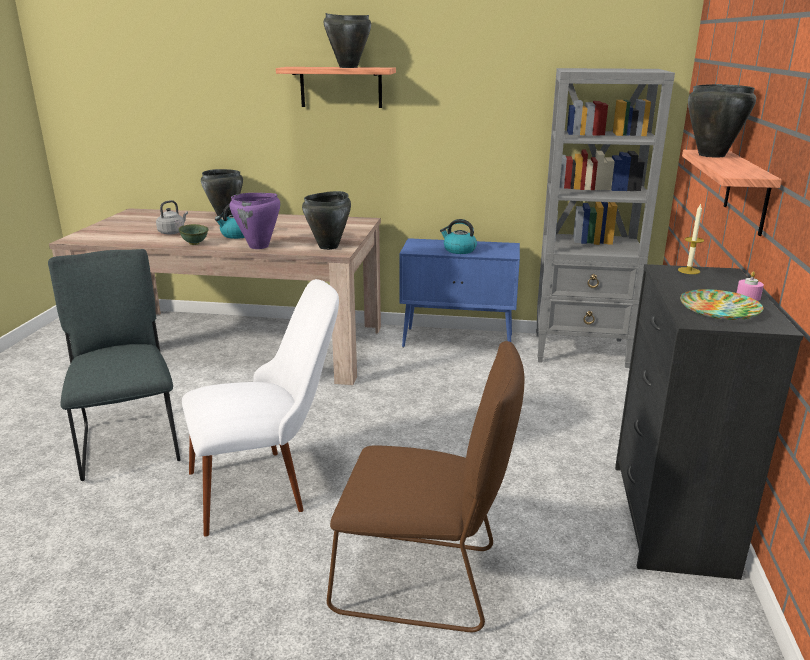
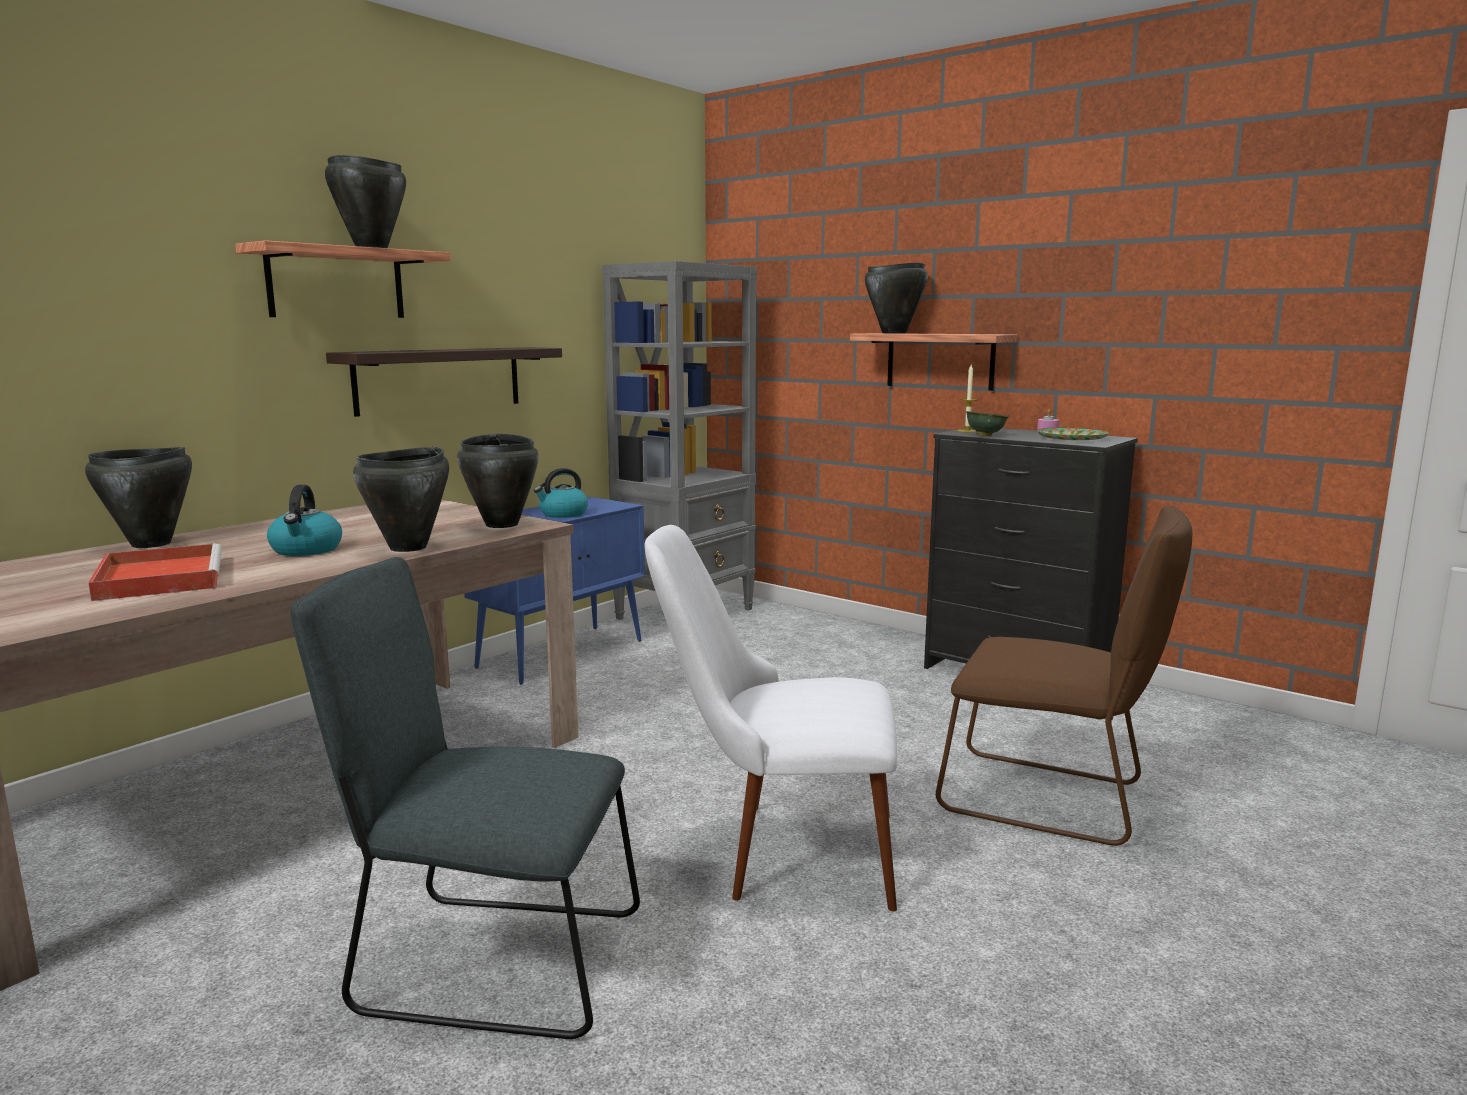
camera: 60 degrees left, 10 degrees down
grey kettle [156,200,188,235] -> red tray [88,543,222,601]
green bowl [179,224,208,245] -> green bowl moved to [966,411,1009,436]
white chair [182,279,339,537] -> white chair turned 90 degrees counterclockwise [645,525,897,911]
purple cooking pot [230,193,281,249] -> black cooking pot [353,447,449,552]
brown chair [327,341,524,632] -> brown chair turned 75 degrees clockwise [936,506,1192,846]
none -> shelf [326,347,562,417]

